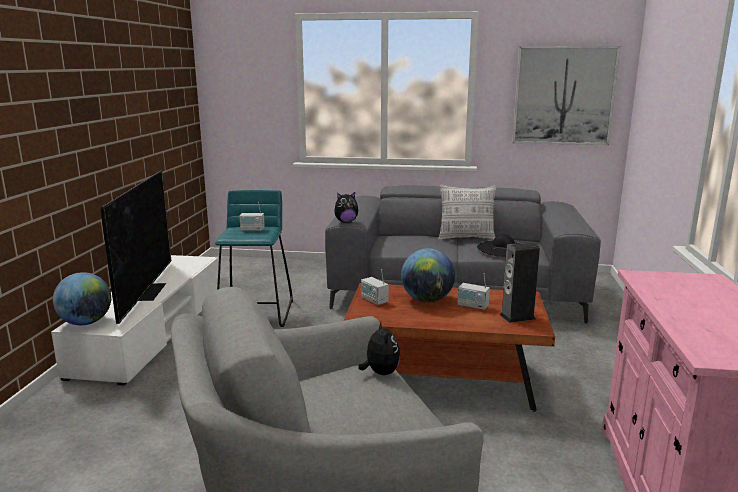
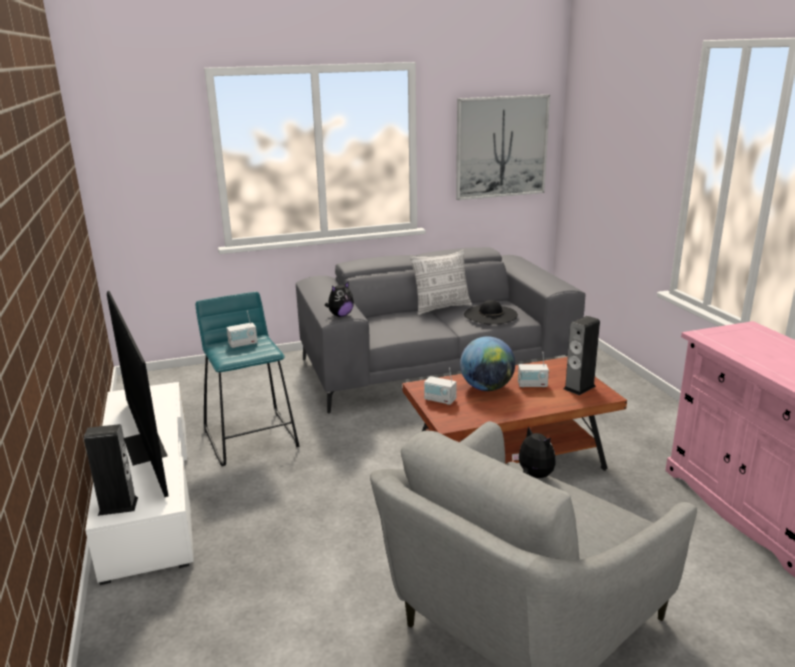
camera: 25 degrees left, 5 degrees up
globe [53,272,111,325] -> speaker [84,424,138,516]

